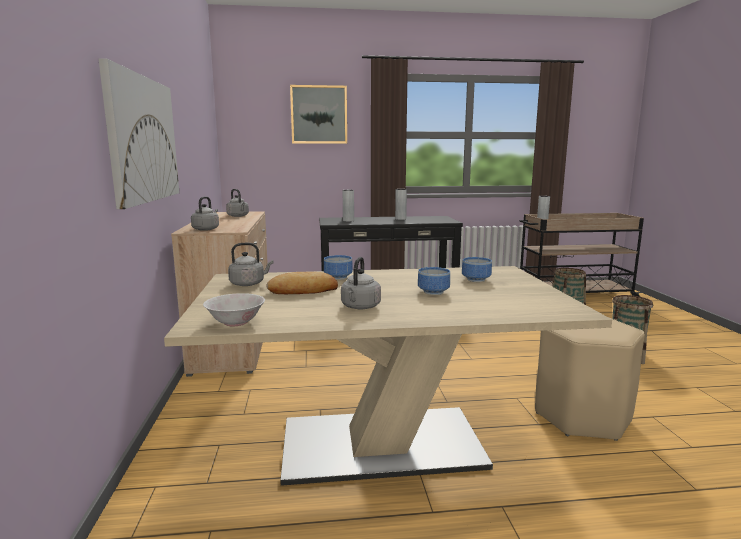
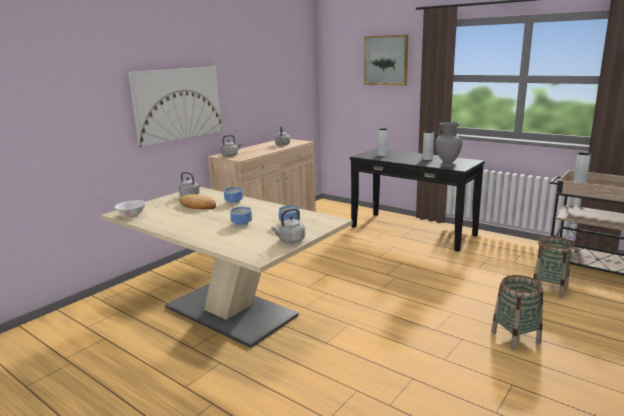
camera: 45 degrees right, 5 degrees up
grey kettle [341,257,381,309] -> grey kettle moved to [271,208,305,243]
beige stool [535,318,645,441] -> none
none -> grey vase [436,122,463,167]

